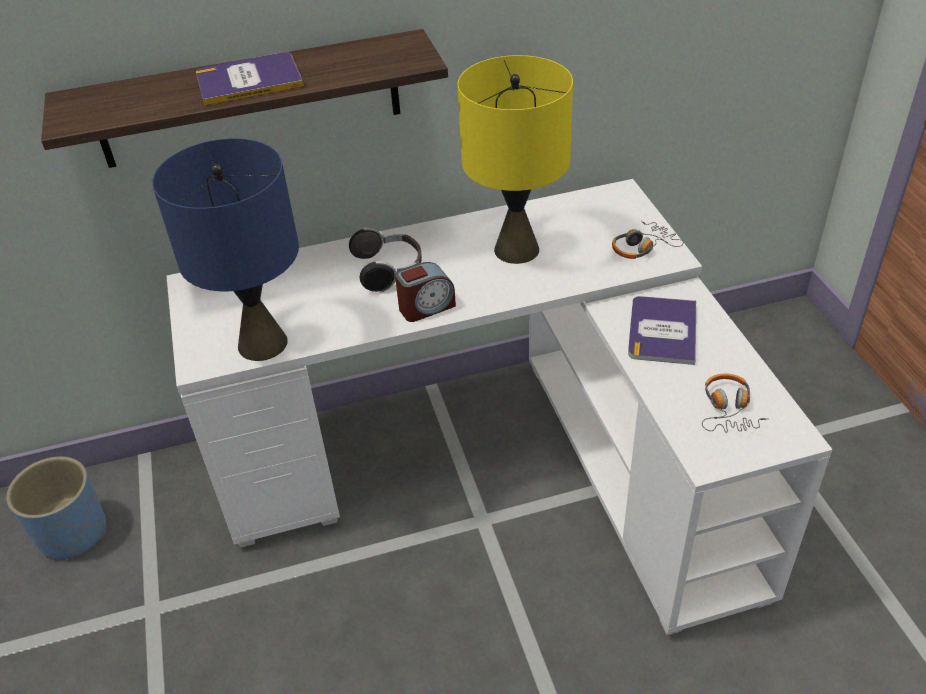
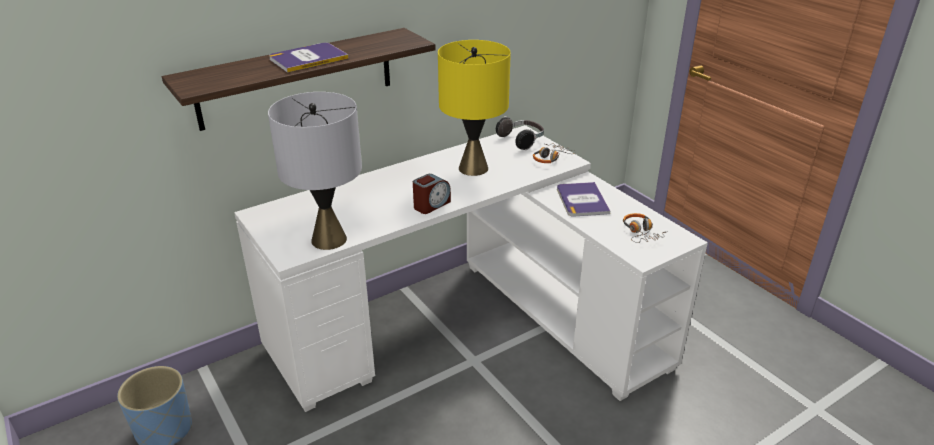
camera: 20 degrees left, 10 degrees down
blue table lamp [152,138,299,361] -> grey table lamp [268,92,362,250]
headphones [349,227,422,293] -> headphones moved to [496,116,544,150]

